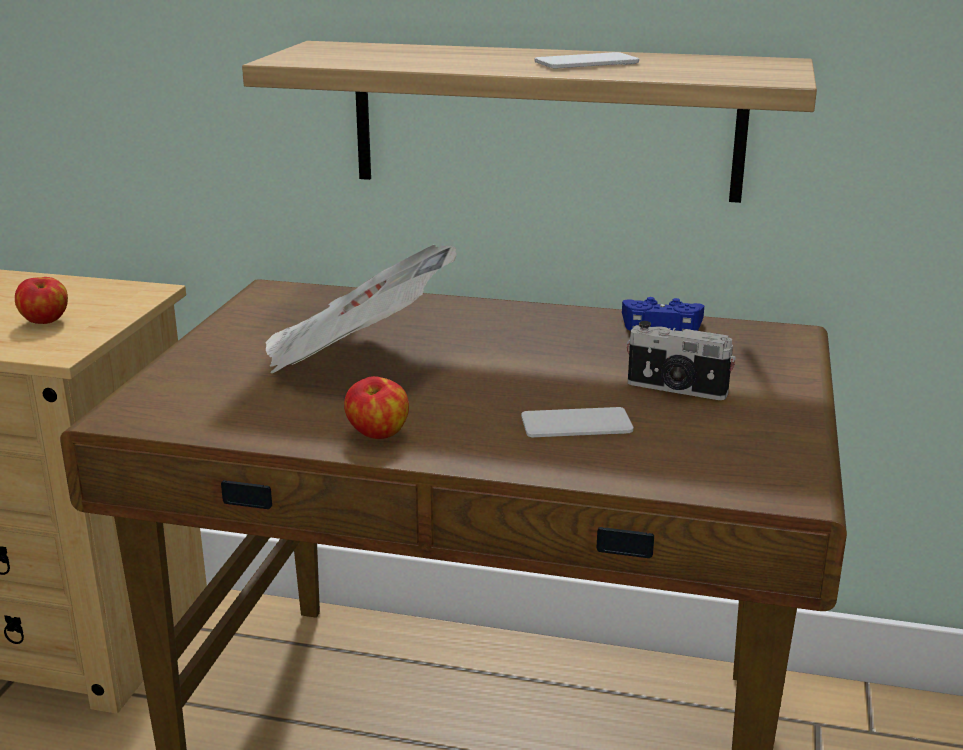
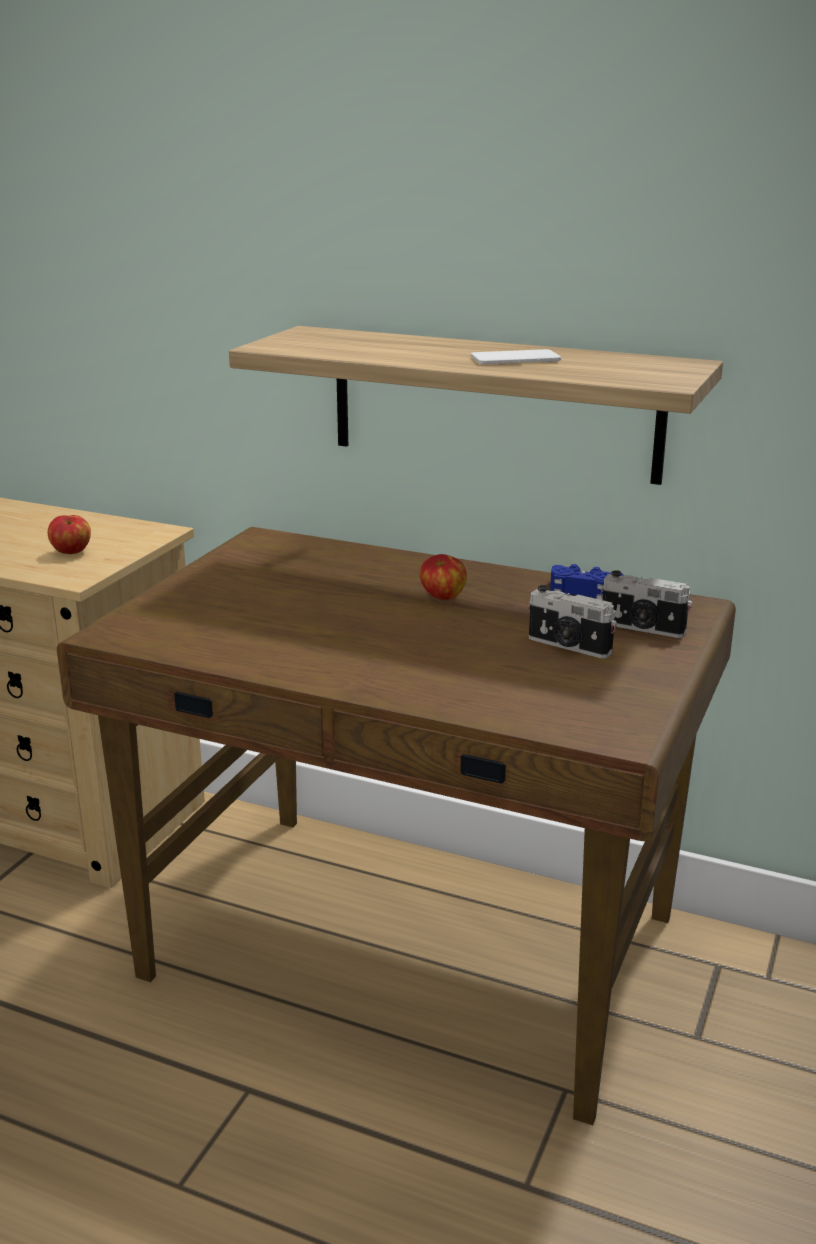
camera: 10 degrees right, 0 degrees up
newspaper [265,245,457,374] -> none
apple [344,376,409,439] -> apple moved to [420,554,467,600]
phone [521,407,633,437] -> none
none -> camera [601,570,692,638]

